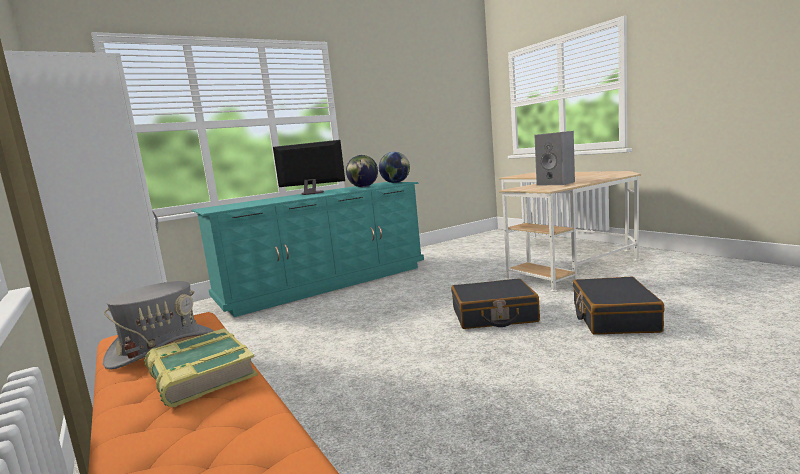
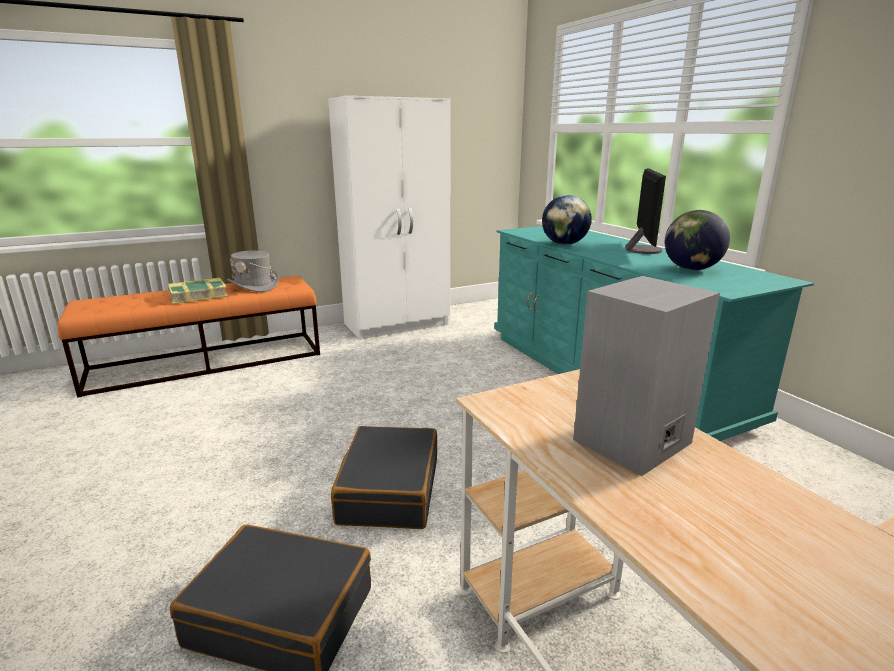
camera: 95 degrees right, 10 degrees up
globe [379,152,410,183] -> globe moved to [542,195,592,245]

